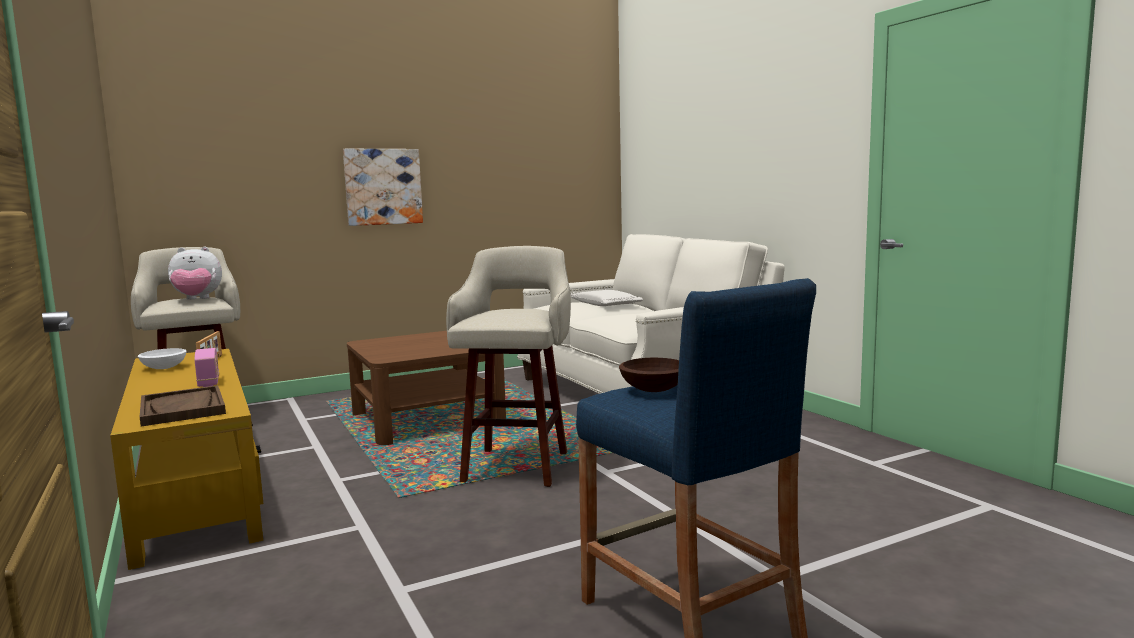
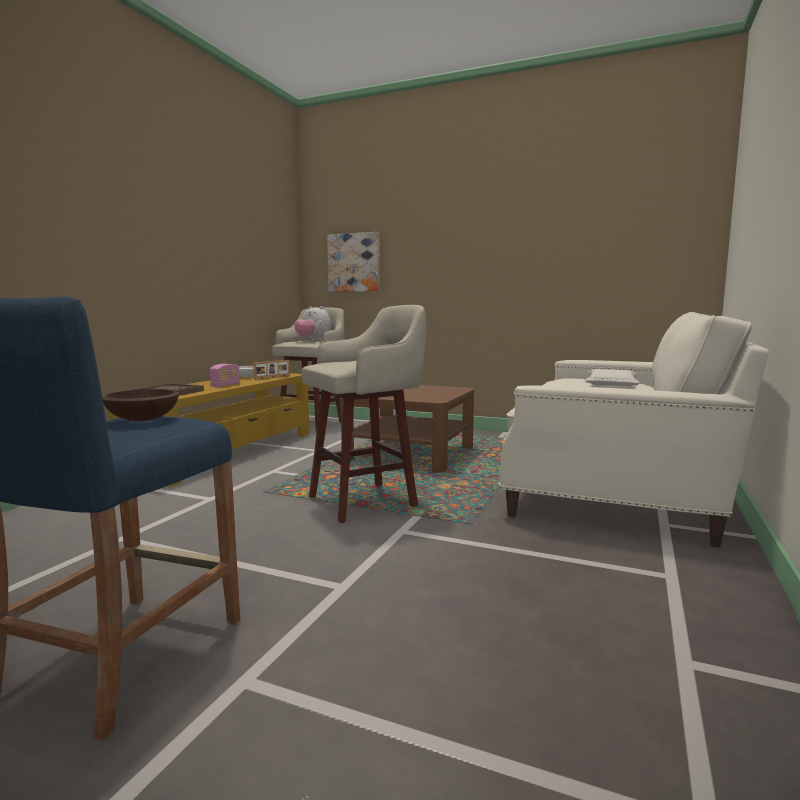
camera: 50 degrees right, 0 degrees up
picture [343,149,423,226] -> picture moved to [327,232,380,292]

